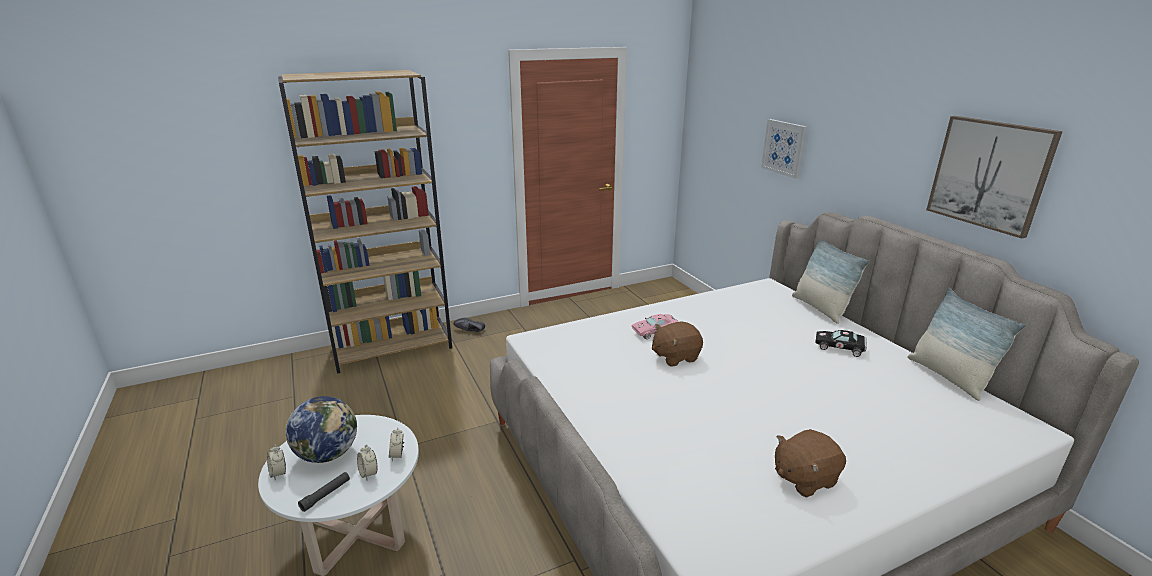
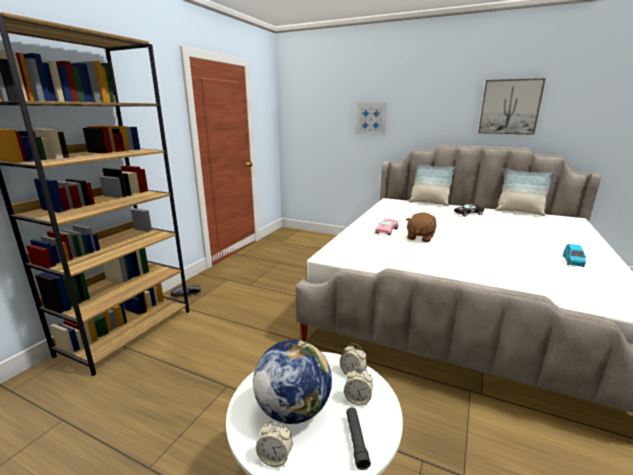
camera: 40 degrees left, 5 degrees down
brown plush toy [775,429,846,498] -> blue toy car [563,244,587,267]

